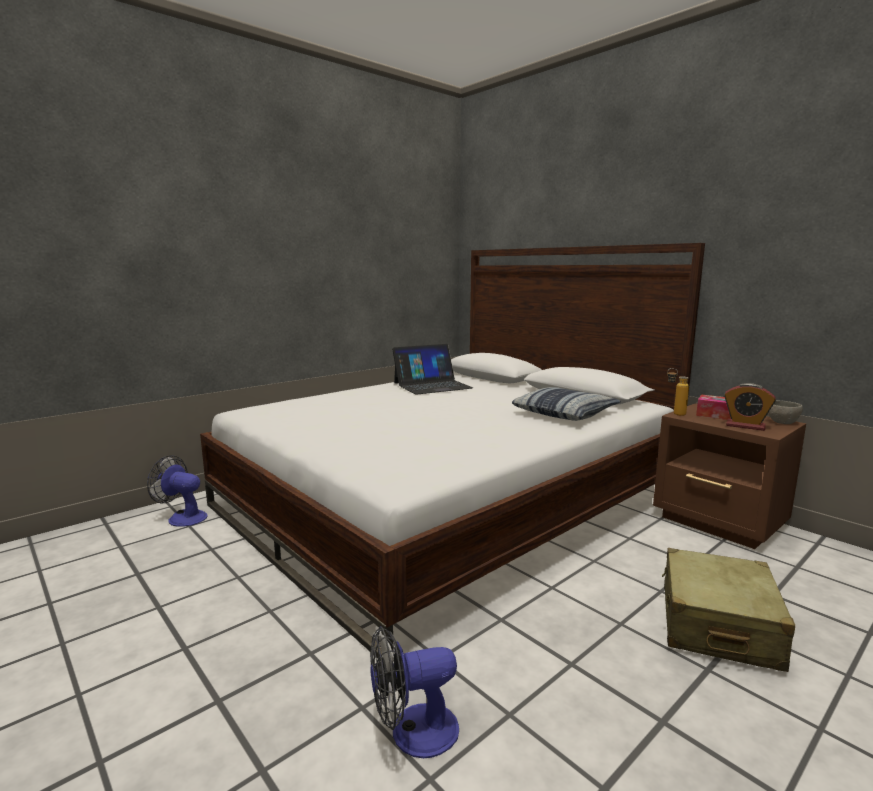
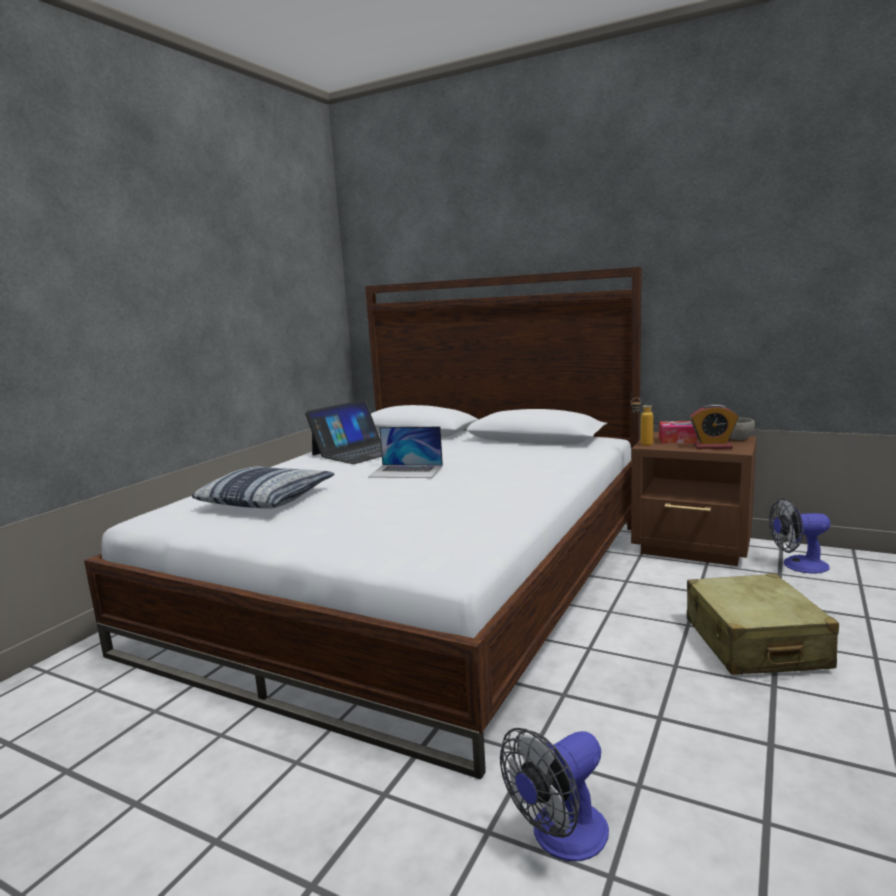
camera: 20 degrees left, 0 degrees up
fan [147,455,208,527] -> fan moved to [769,498,830,574]
pillow [512,387,621,421] -> pillow moved to [192,466,335,509]
none -> laptop [368,426,443,478]

